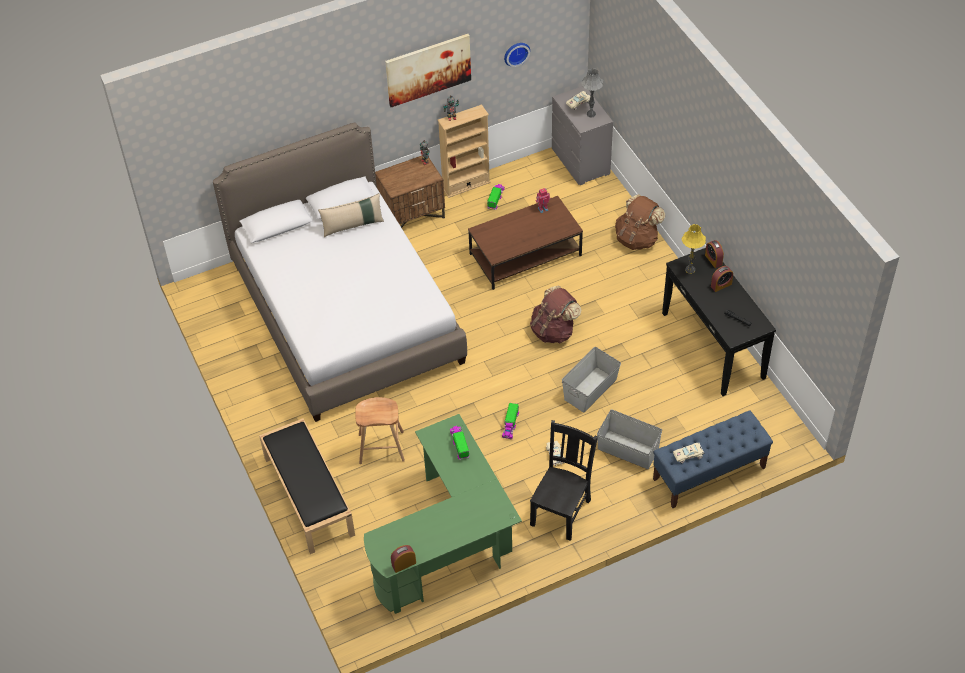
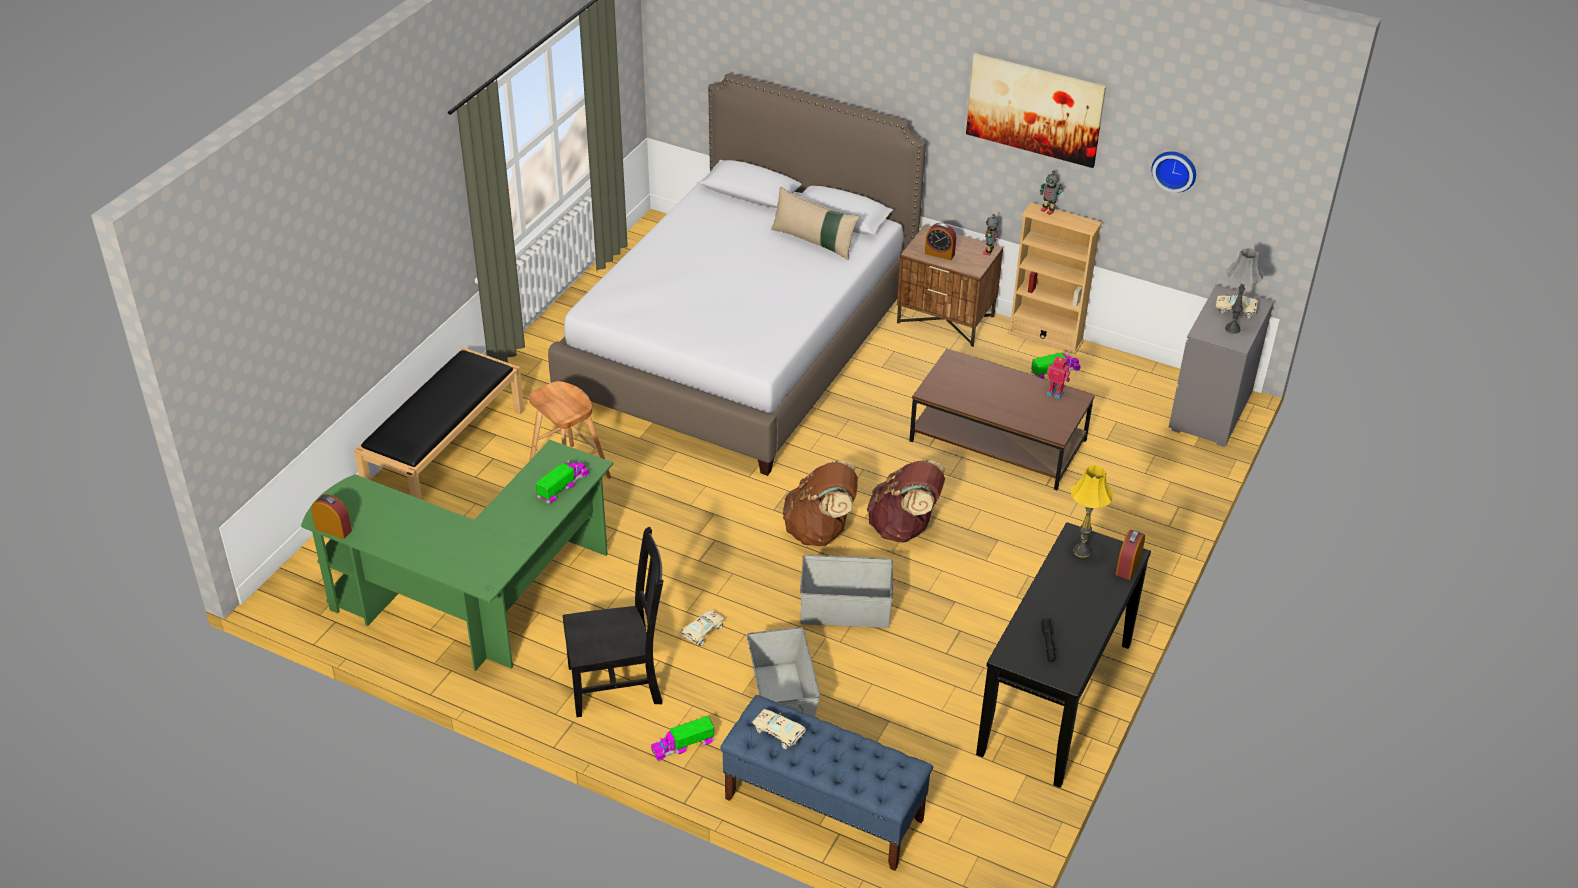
camera: 50 degrees right, 10 degrees down
toy truck [502,403,519,439] -> toy truck moved to [651,716,714,761]
brown backpack [615,194,665,250] -> brown backpack moved to [783,460,858,546]
alarm clock [711,266,733,292] -> alarm clock moved to [925,223,956,260]

